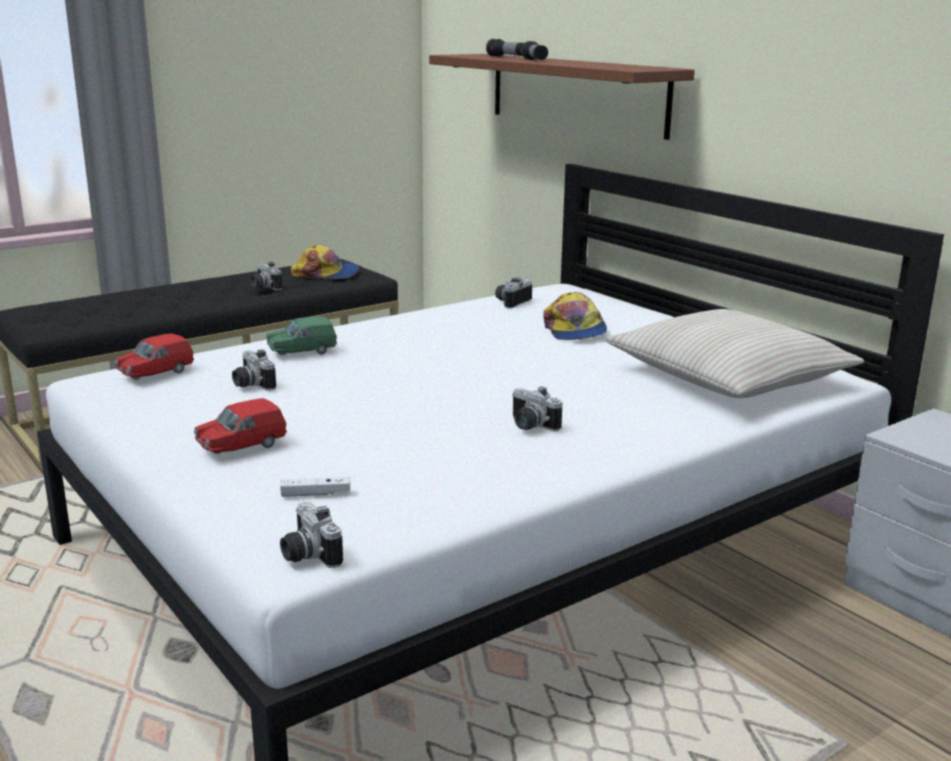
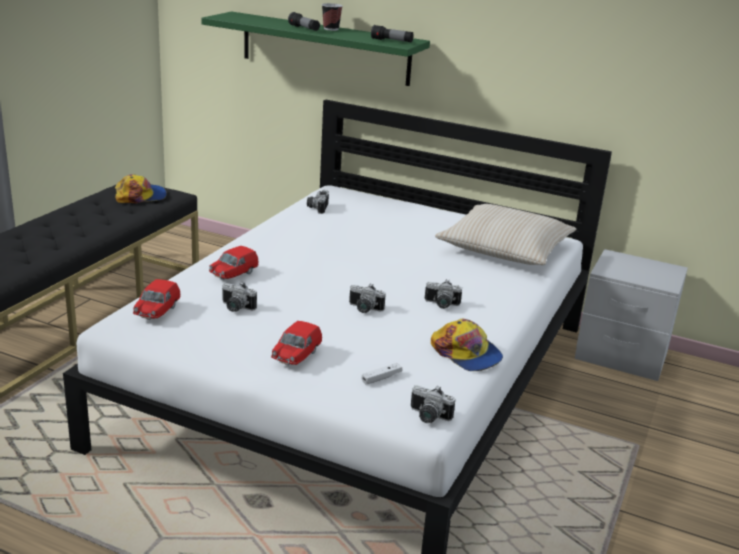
camera: 30 degrees left, 5 degrees up
camera [251,262,282,290] -> camera moved to [349,283,386,313]
green toy car [266,316,337,355] -> red toy car [209,246,258,280]
brown shelf [429,54,695,140] -> green shelf [201,11,430,86]
flashlight [486,39,524,57] -> flashlight moved to [371,25,414,42]
cap [543,292,607,340] -> cap moved to [431,319,503,371]
none -> cup [322,3,343,31]

